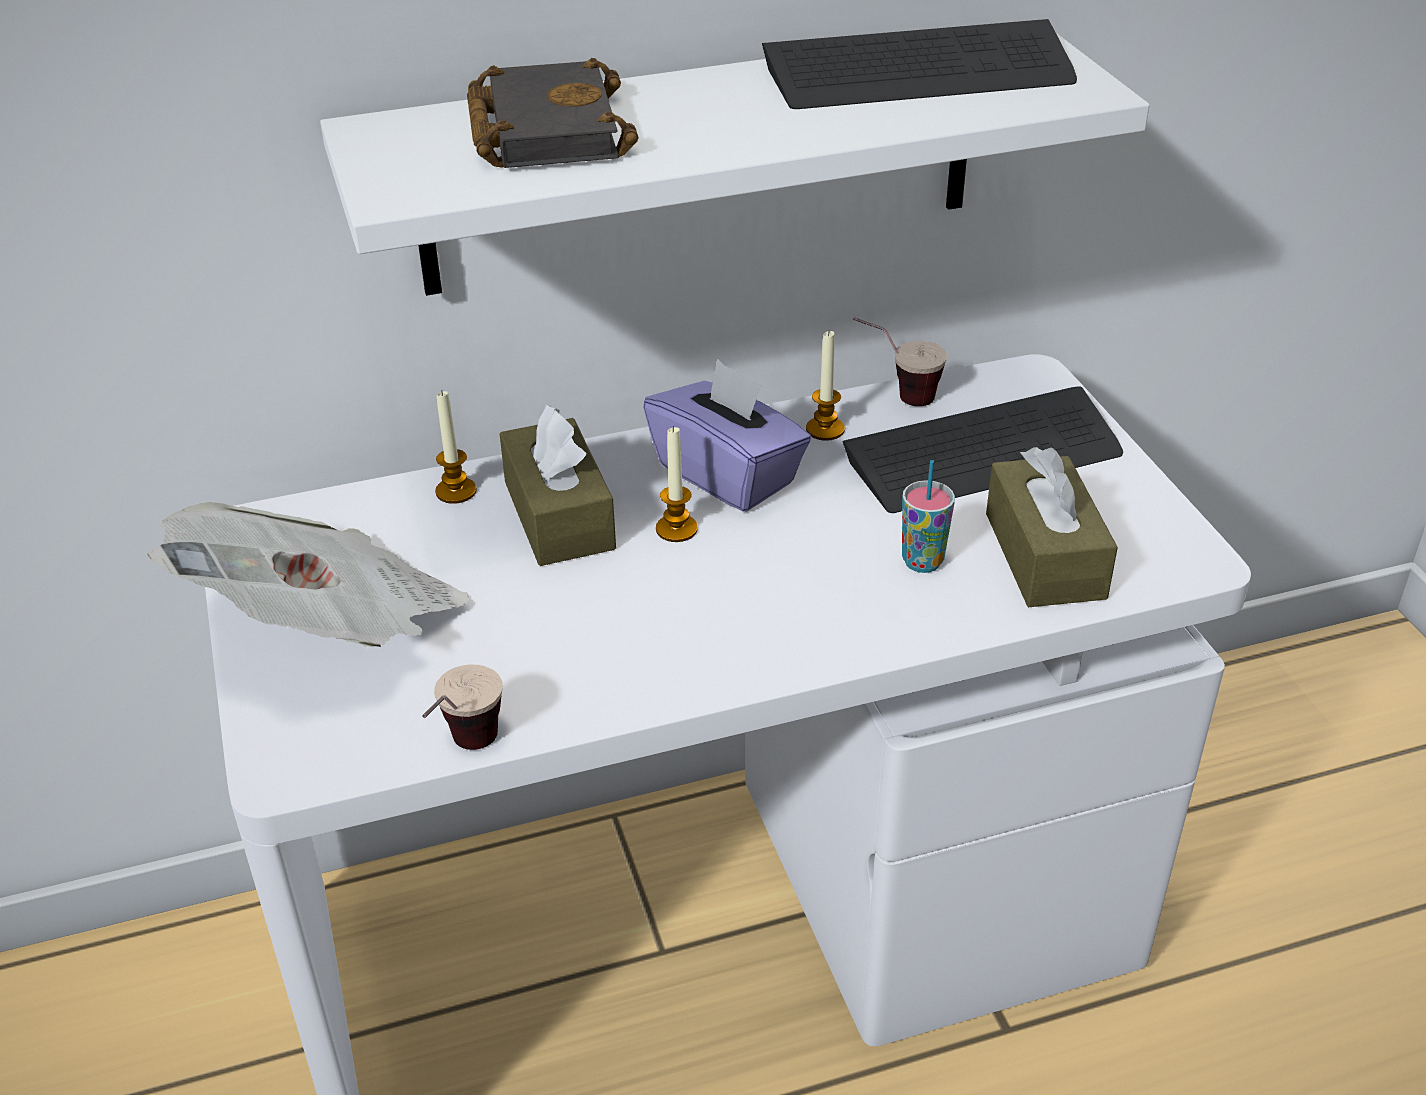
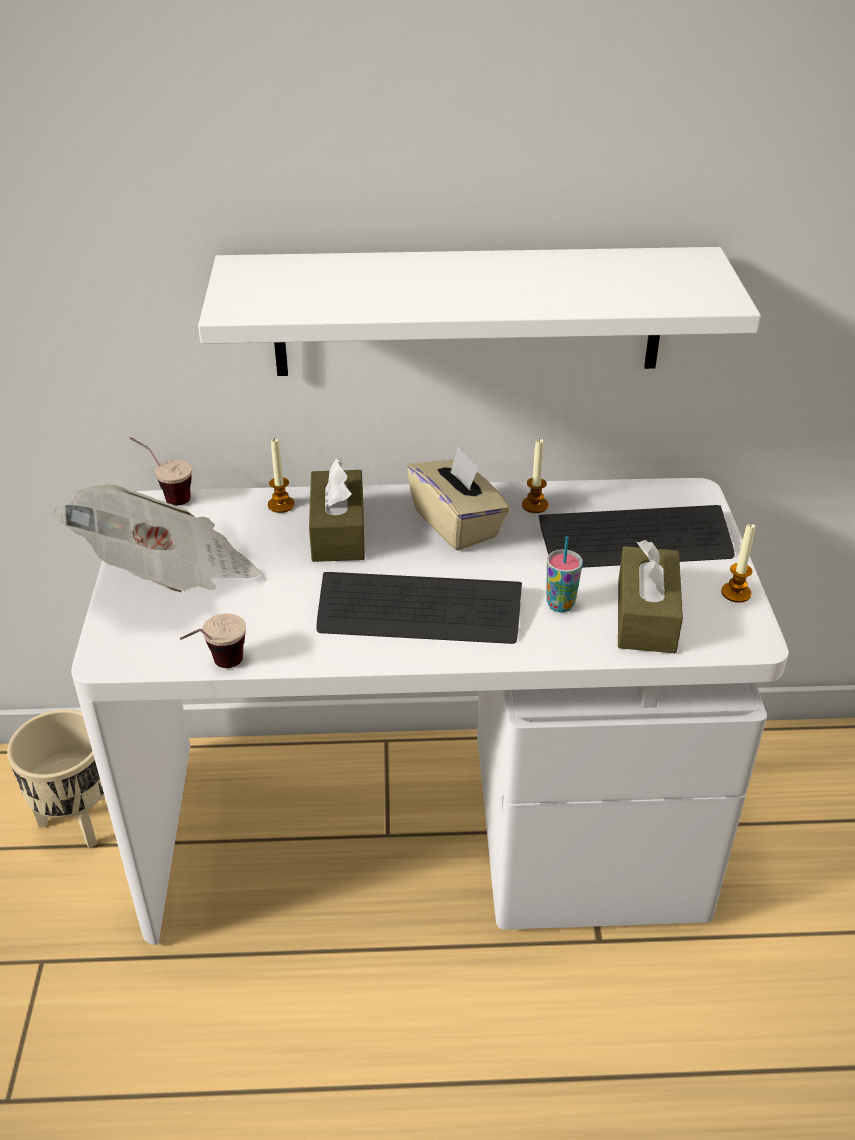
camera: 15 degrees right, 0 degrees up
black book [467,58,639,168] -> none
purple tissue box [643,358,811,512] -> beige tissue box [407,446,510,551]
candle [656,426,698,542] -> candle moved to [721,523,755,603]
keyboard [762,19,1077,109] -> keyboard moved to [316,572,522,644]
cup [853,317,947,406] -> cup moved to [129,437,192,506]
none -> beige planter [7,709,105,848]

